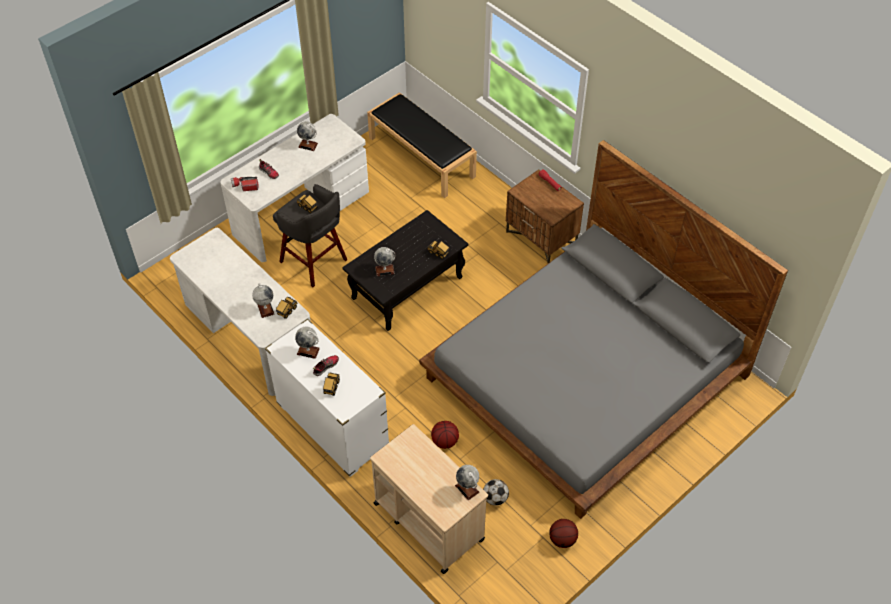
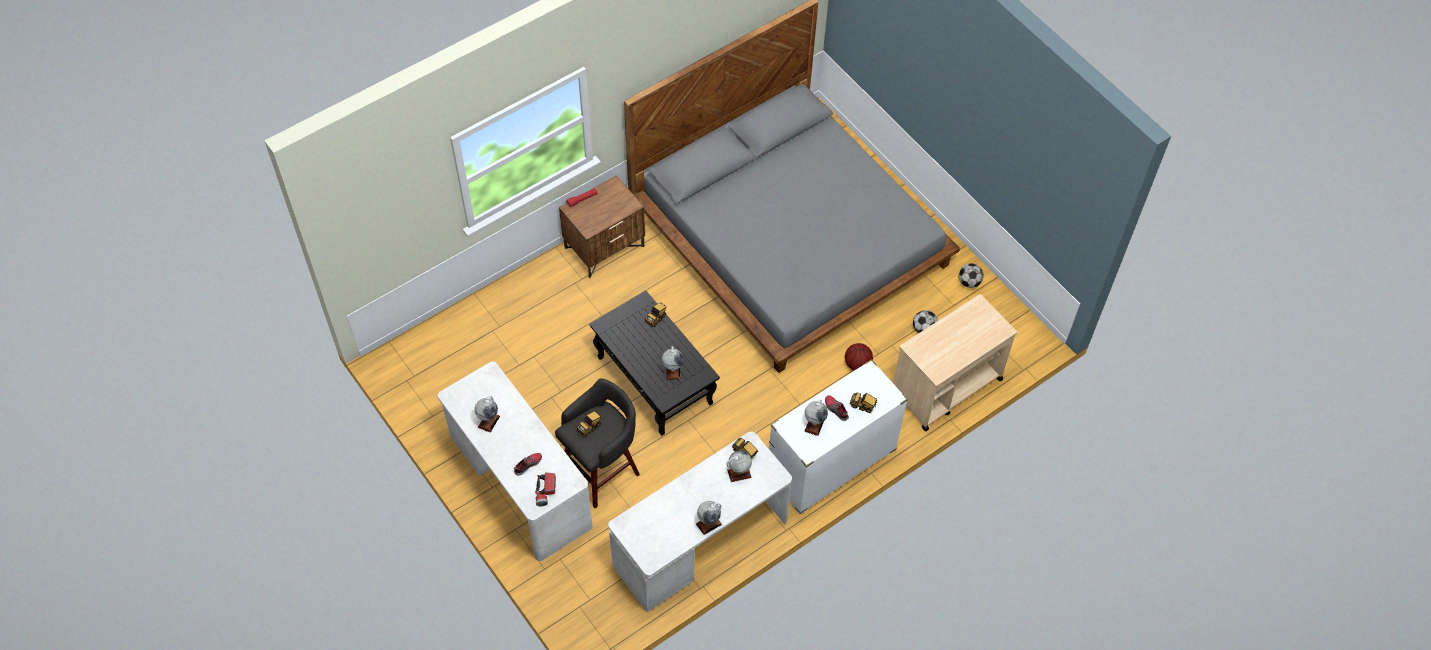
camera: 85 degrees left, 5 degrees up
black bench [367,92,477,198] -> none
globe [455,465,479,500] -> globe moved to [696,501,722,535]
basketball [549,519,578,548] -> football [959,263,984,288]

